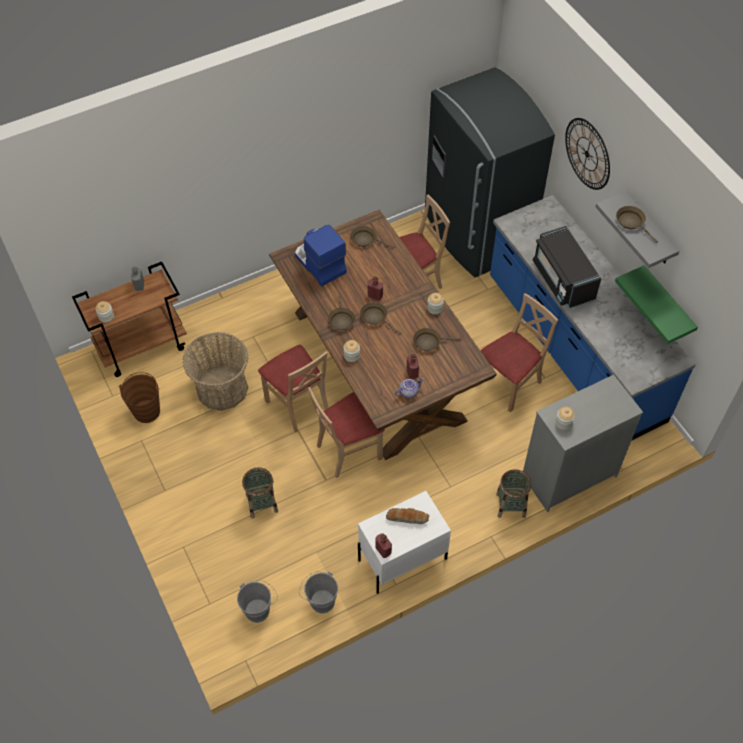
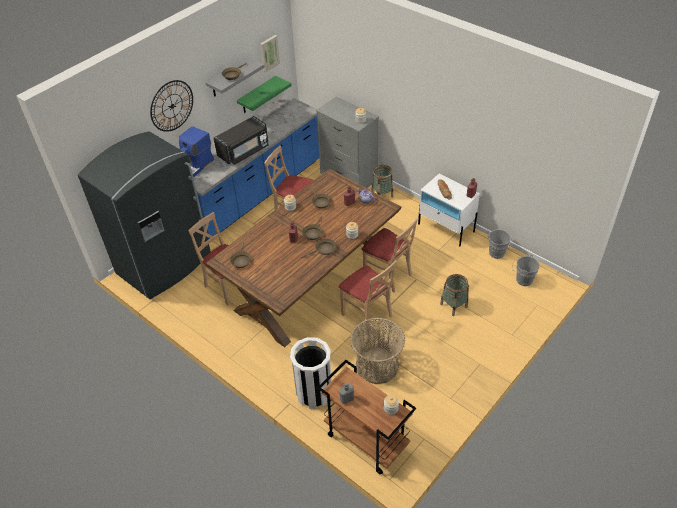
camera: 110 degrees left, 10 degrees down
brown bucket [119,372,160,423] -> none
beige chair [258,345,328,433] -> beige chair turned 105 degrees clockwise [339,260,397,333]
coffee machine [295,225,347,286] -> coffee machine moved to [179,126,214,178]
none -> picture [260,35,280,72]
none -> white trash can [290,337,332,409]

